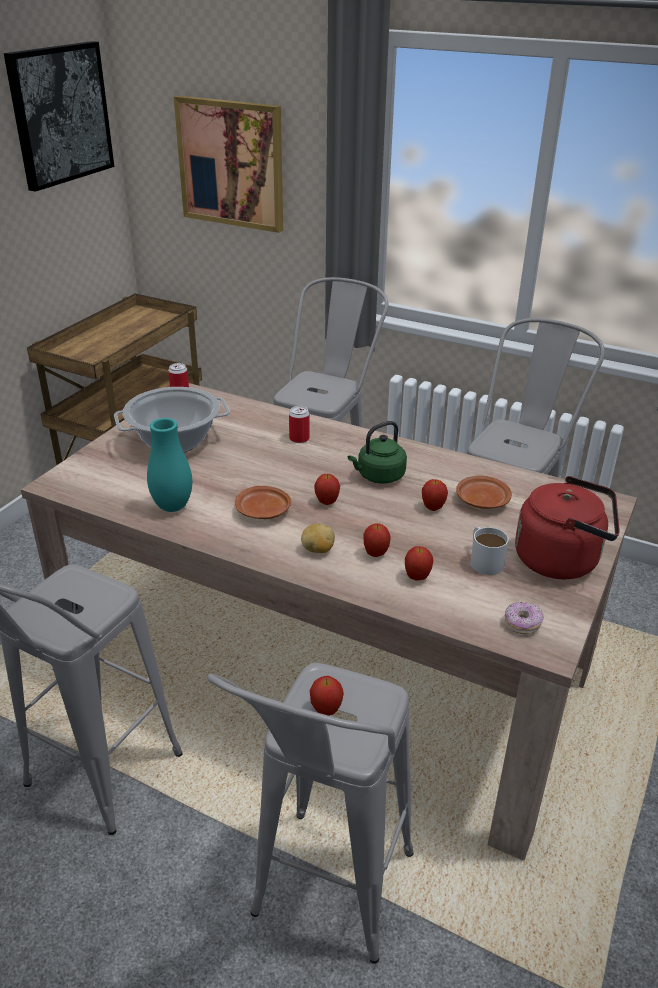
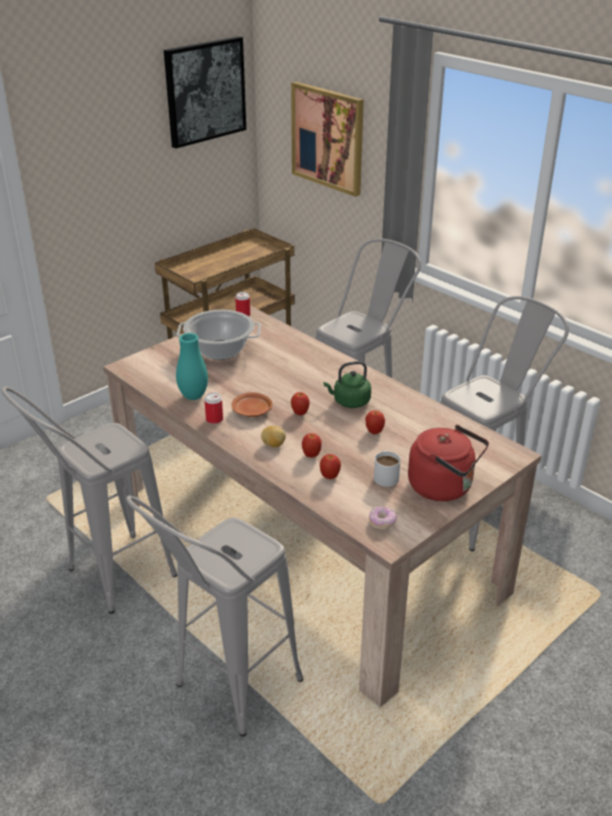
camera: 20 degrees right, 0 degrees up
can [289,406,310,443] -> can moved to [204,392,223,424]
apple [310,676,344,716] -> none
brown plate [456,476,512,509] -> none

